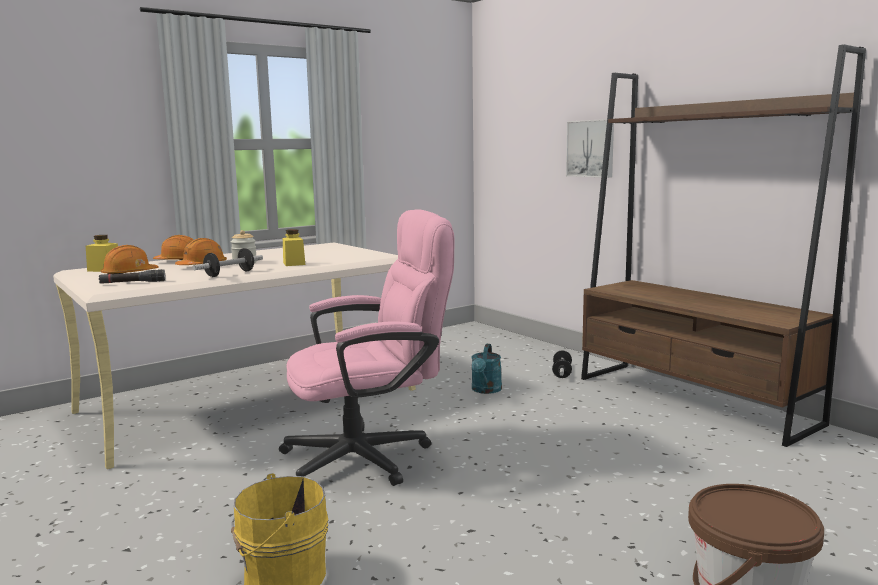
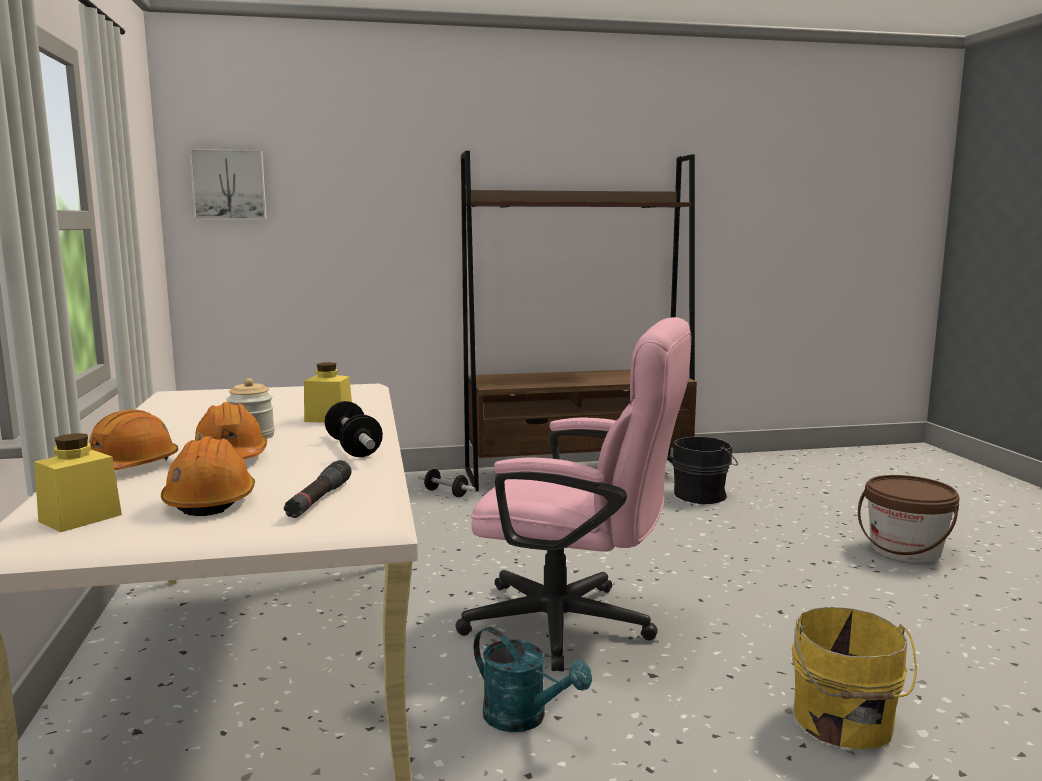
camera: 65 degrees left, 0 degrees up
pink office chair [279,209,454,486] -> pink office chair turned 105 degrees clockwise [455,317,691,671]
turquoise watering can [471,344,502,394] -> turquoise watering can moved to [474,627,592,732]
picture [566,119,614,178] -> picture moved to [189,149,267,220]
none -> black bucket [672,434,738,504]

